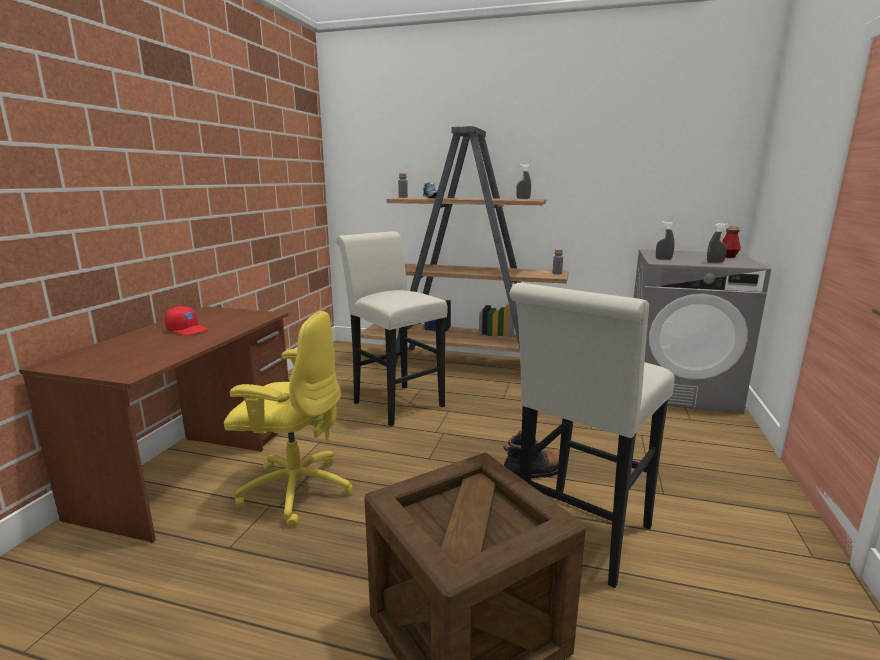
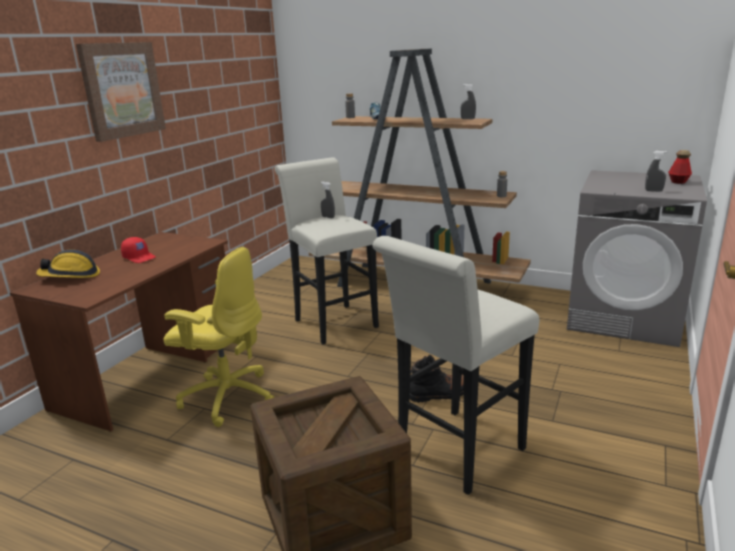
camera: 10 degrees right, 5 degrees up
grey spray bottle [656,221,675,260] -> grey spray bottle moved to [321,182,335,218]
none -> hard hat [36,249,100,278]
none -> picture [76,42,166,142]

